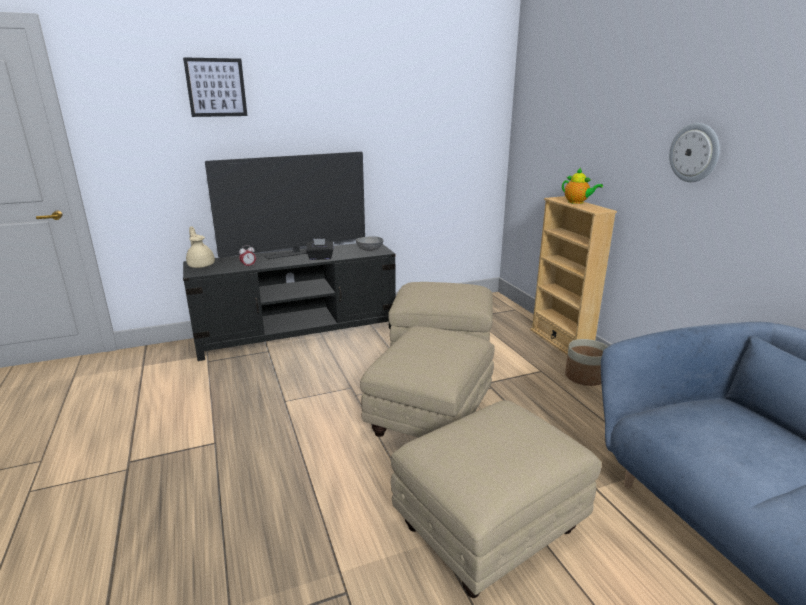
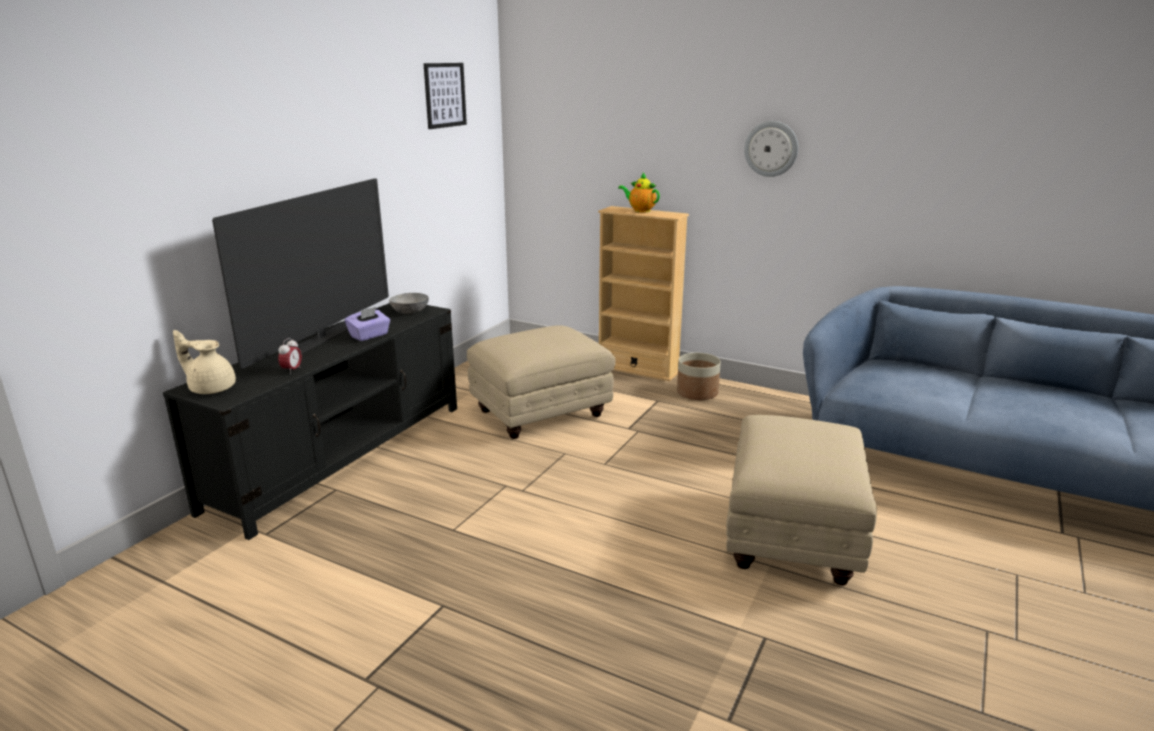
camera: 40 degrees left, 0 degrees up
picture [183,57,247,117] -> picture moved to [423,63,467,129]
black tissue box [306,239,334,260] -> purple tissue box [345,307,390,341]
beige ottoman [360,327,495,438] -> none
teapot [562,168,603,204] -> teapot turned 150 degrees counterclockwise [618,173,660,213]

